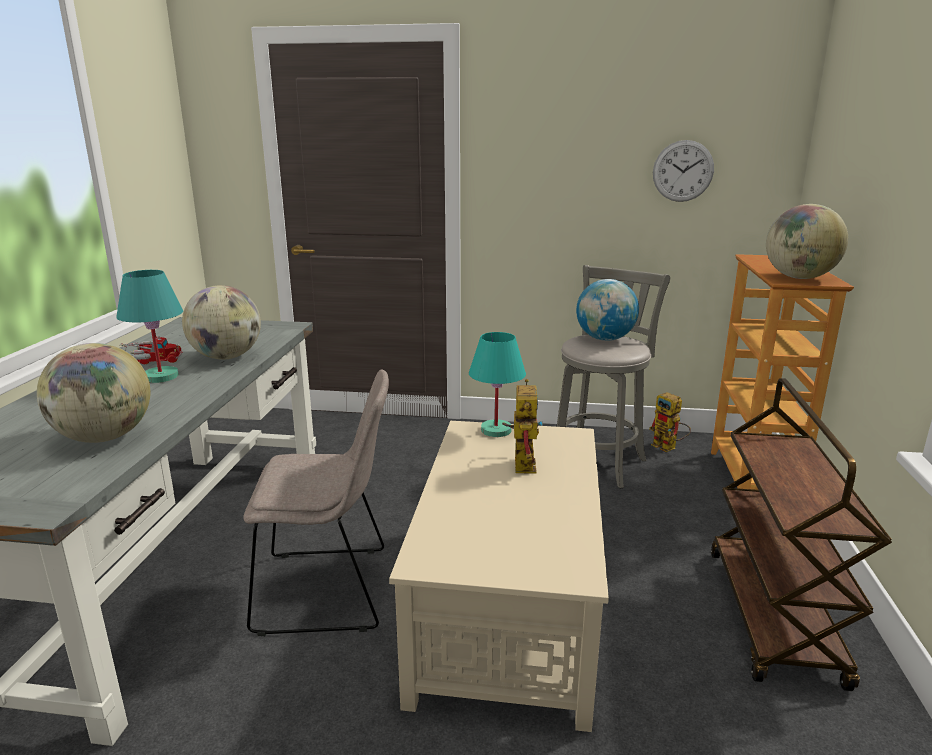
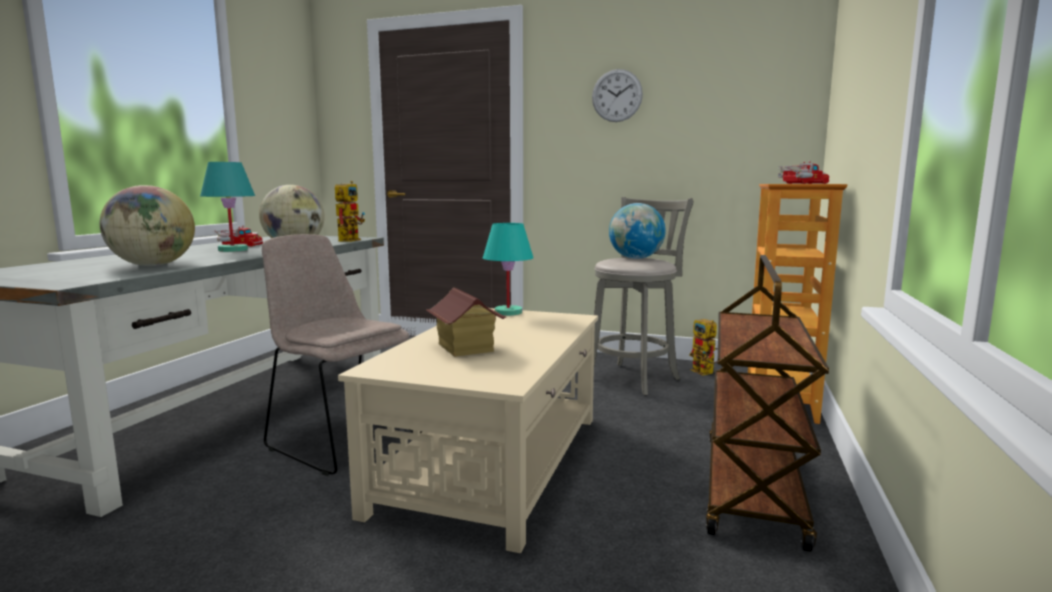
camera: 10 degrees right, 10 degrees down
beige chair [243,370,389,636] -> beige chair turned 150 degrees counterclockwise [262,234,422,476]
toy robot [502,379,542,474] -> toy robot moved to [335,181,365,242]
wall clock [653,140,714,202] -> wall clock moved to [592,69,643,122]
globe [766,204,848,279] -> toy truck [778,161,829,184]
none -> toy house [427,288,506,357]

